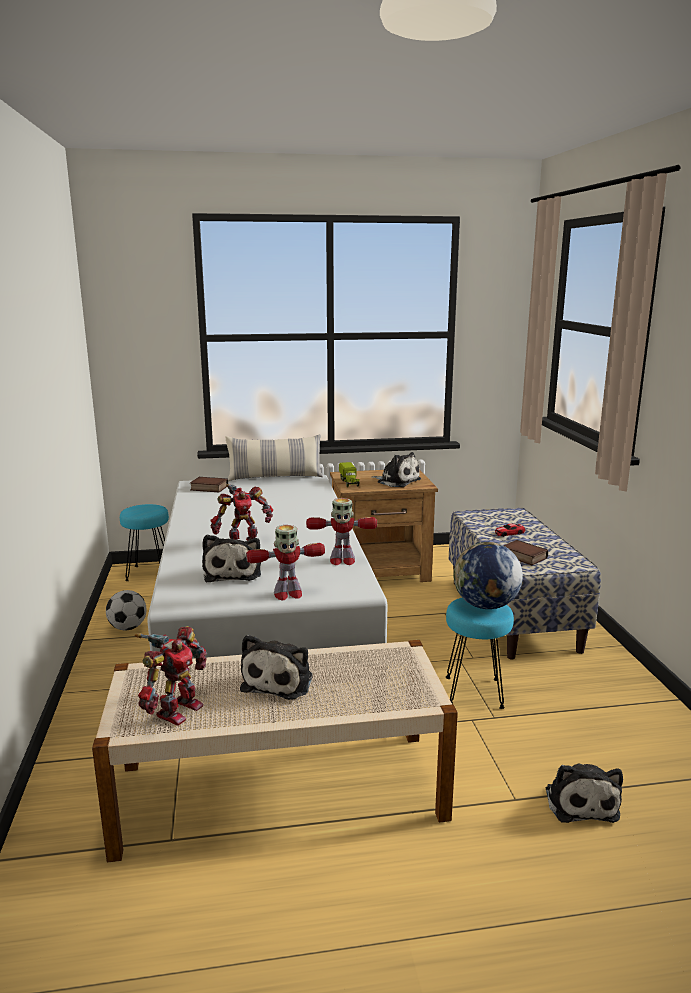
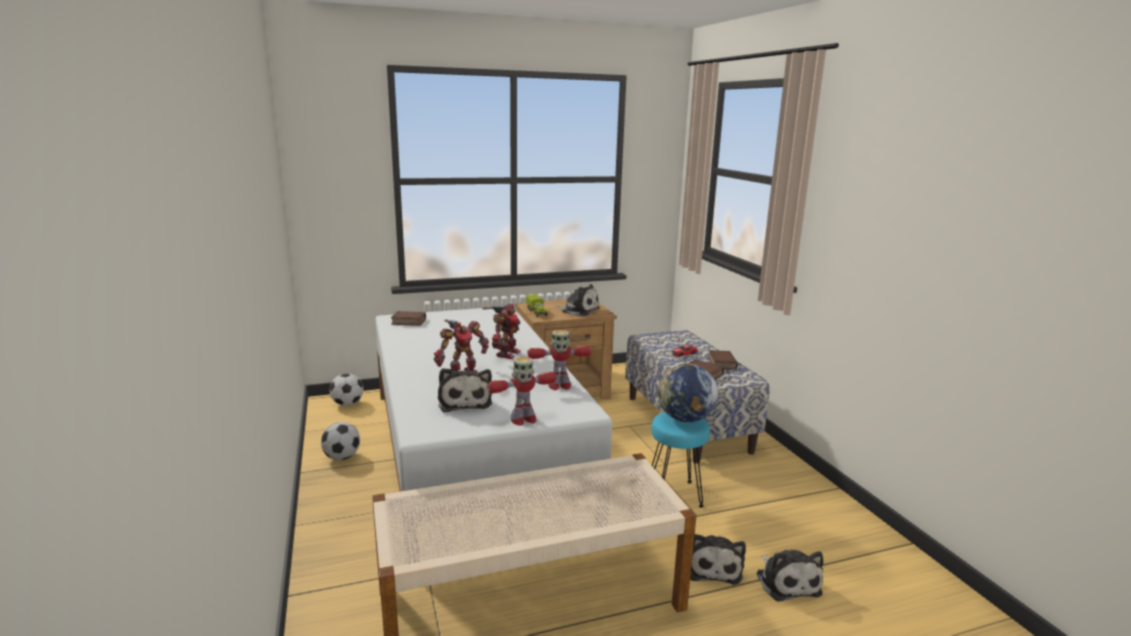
camera: 10 degrees left, 0 degrees up
turquoise stool [120,504,169,581] -> football [330,374,363,406]
toy robot [135,626,207,726] -> toy robot moved to [482,304,521,359]
pillow [226,434,323,481] -> none
plush toy [240,635,313,700] -> plush toy moved to [690,534,746,585]
none -> book [708,351,738,369]

